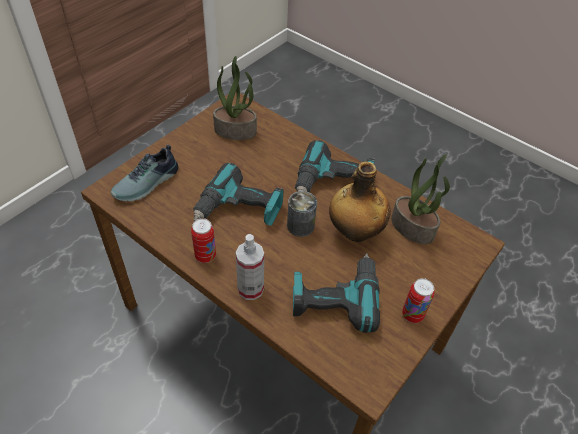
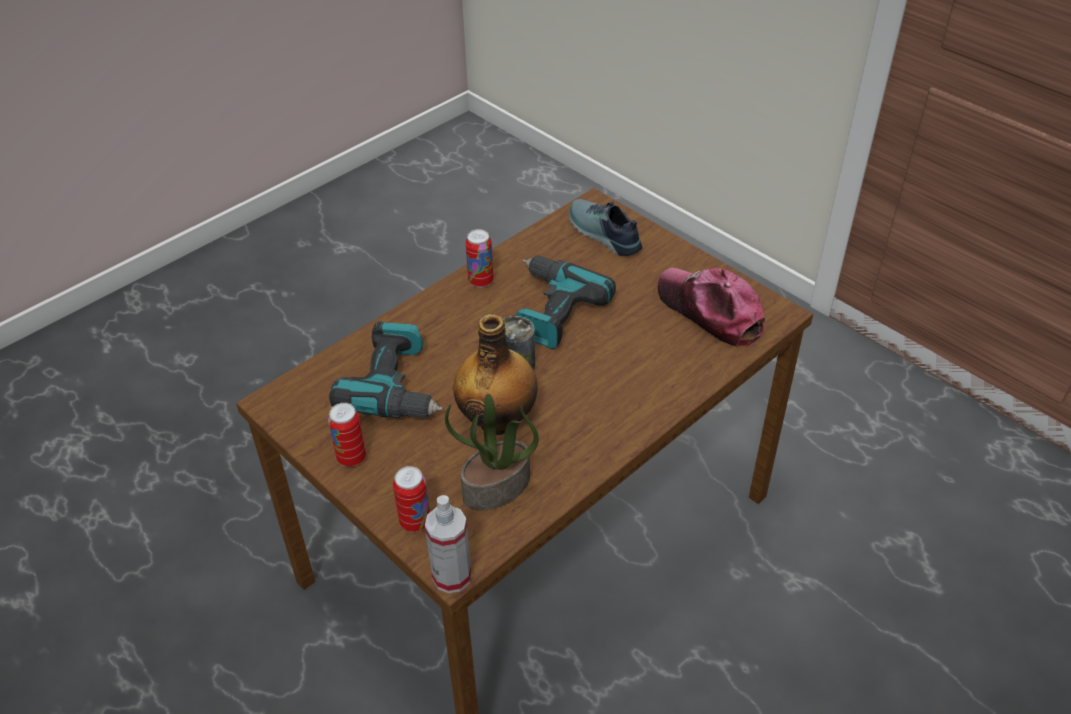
camera: 100 degrees right, 5 degrees down
potted plant [213,56,257,140] -> cap [658,267,765,348]
spray bottle [236,234,264,300] -> spray bottle moved to [425,495,472,593]
power drill [295,140,375,192] -> none
none -> can [393,466,430,532]

